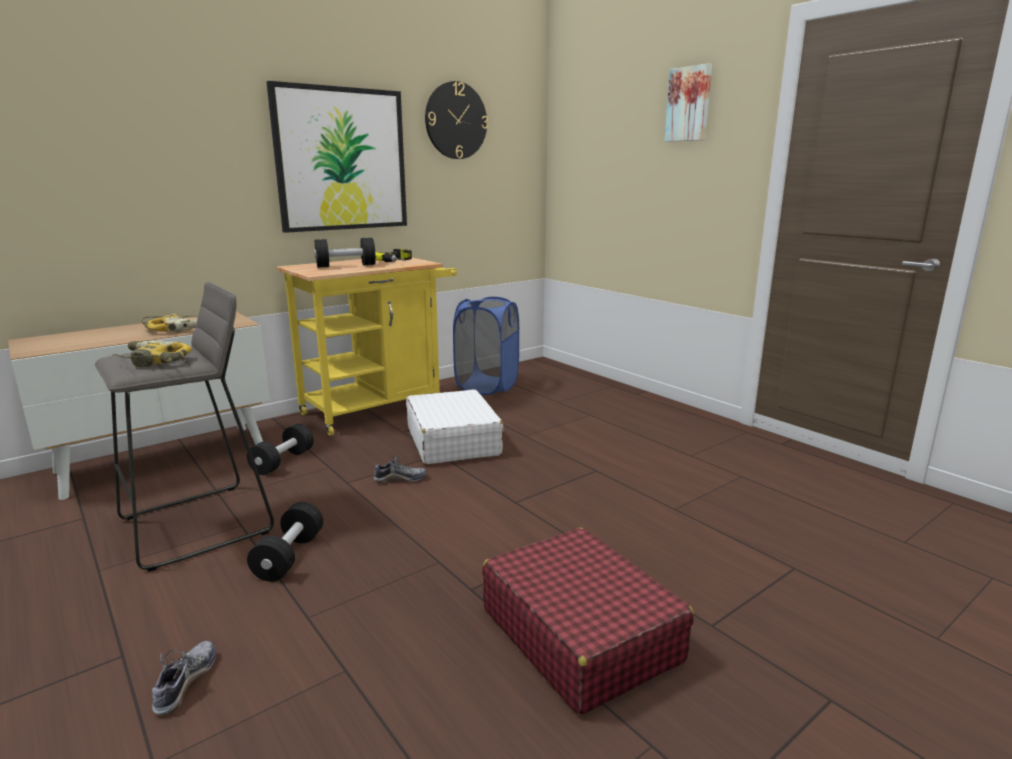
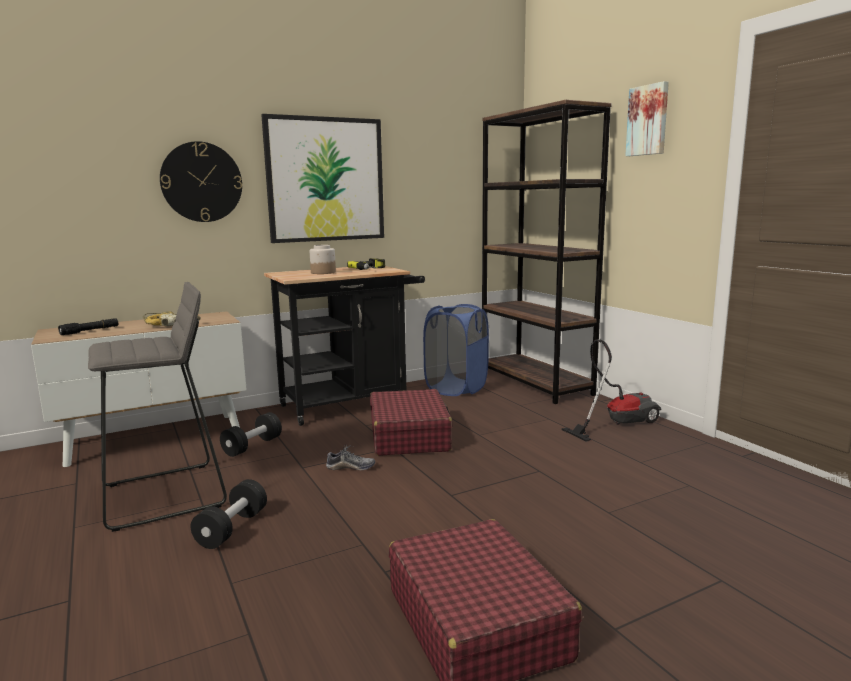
camera: 10 degrees right, 5 degrees down
power drill [112,340,192,367] -> none
shoe [152,641,216,715] -> none
yellow cart [276,258,457,436] -> black cart [264,266,425,426]
black dumbbell [314,238,376,267] -> jar [310,245,336,274]
white suitcase [406,389,503,464] -> red suitcase [370,389,453,456]
wall clock [425,81,488,159] -> wall clock moved to [160,141,242,222]
none -> black flashlight [58,318,118,335]
none -> brown bookcase [482,100,612,404]
none -> vacuum cleaner [561,339,661,442]

